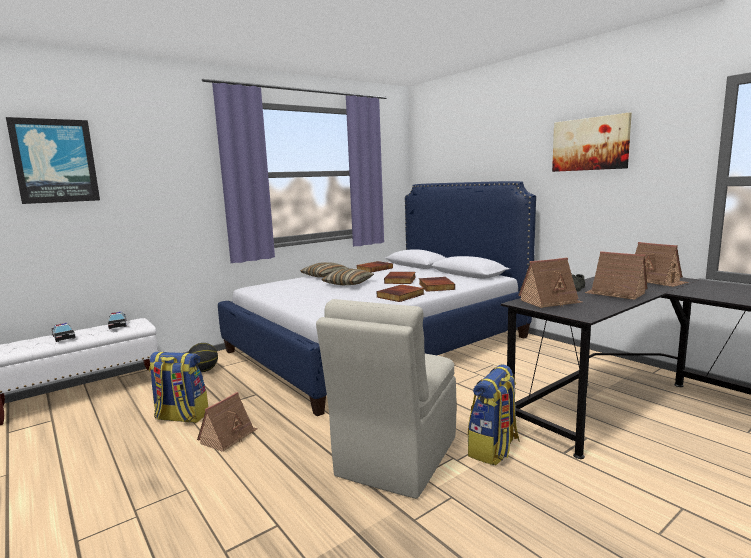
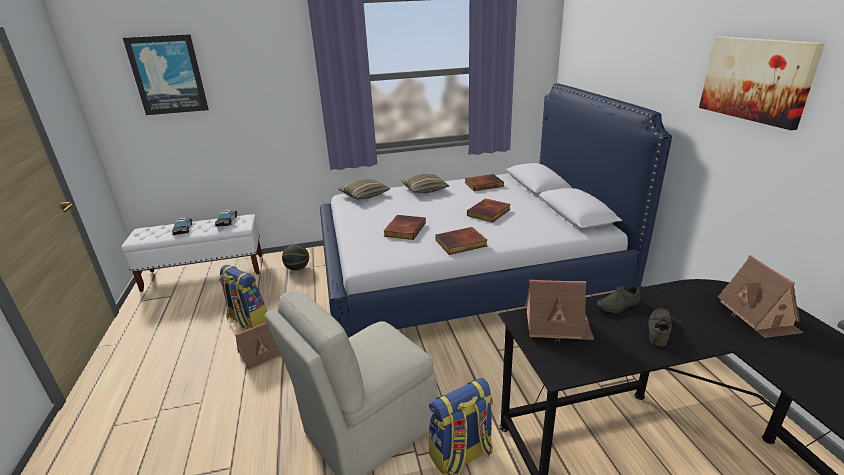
camera: 25 degrees right, 15 degrees up
pillow [321,269,374,285] -> pillow moved to [338,179,390,199]
book [419,277,455,292] -> book moved to [384,215,426,240]
toy house [585,251,648,300] -> grey shoe [648,308,682,346]

